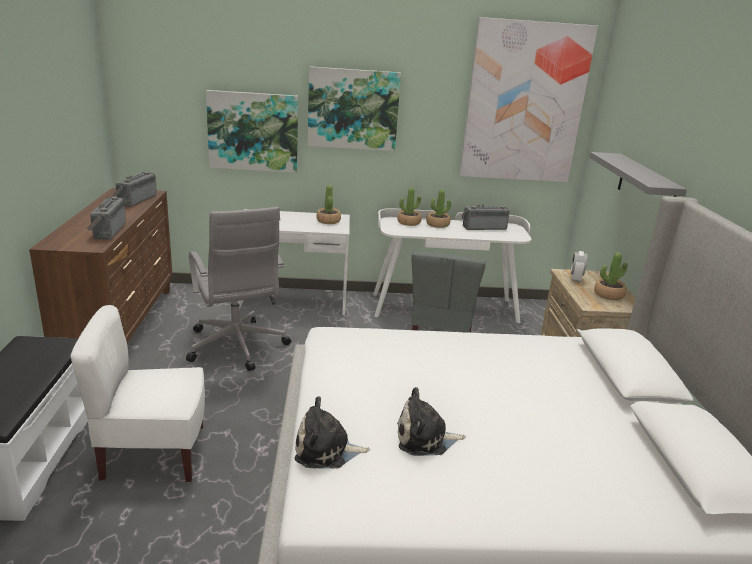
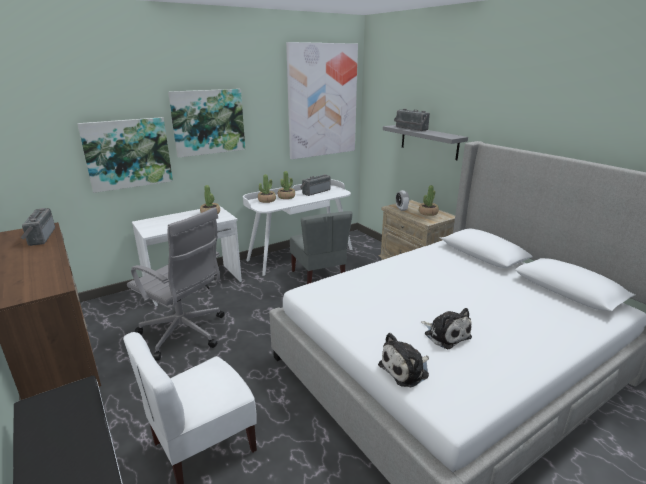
camera: 30 degrees left, 0 degrees up
radio [87,197,126,240] -> radio moved to [394,109,430,131]
plush toy [397,387,466,456] -> plush toy turned 90 degrees counterclockwise [421,308,472,349]

